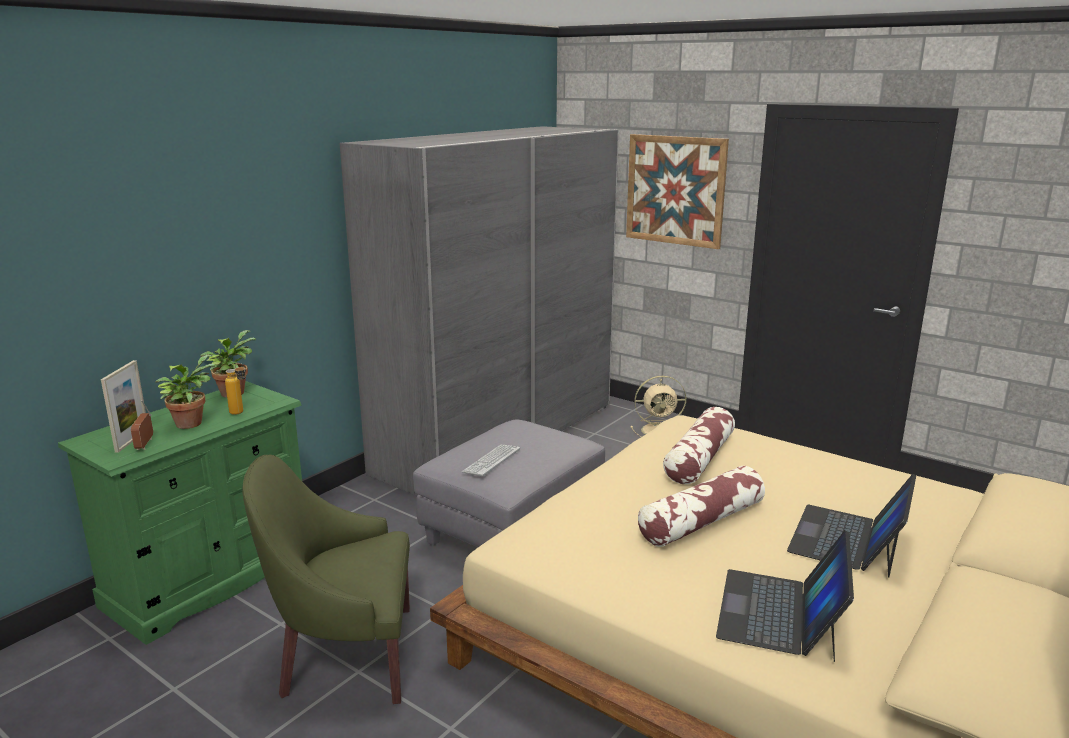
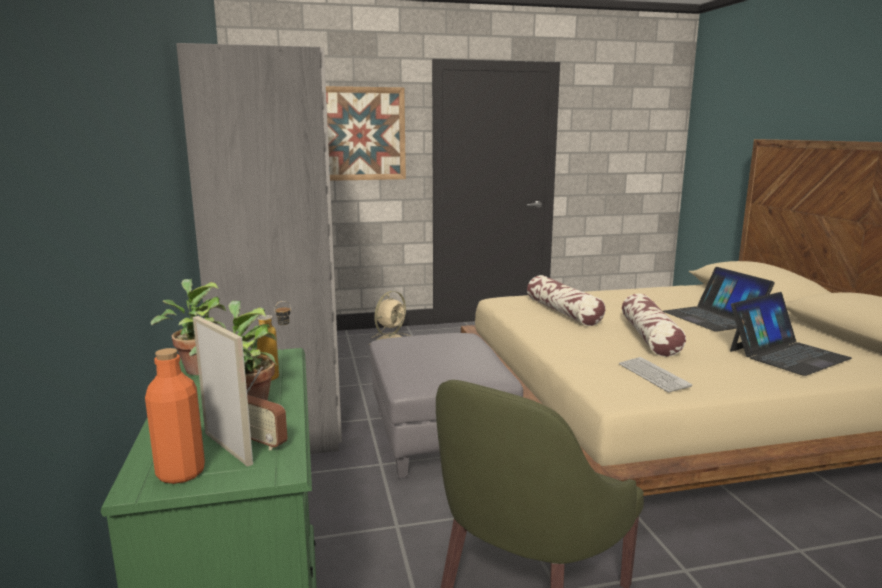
camera: 50 degrees left, 5 degrees down
keyboard [462,444,520,477] -> keyboard moved to [619,357,692,392]
laptop [716,530,854,662] -> laptop turned 90 degrees counterclockwise [730,292,852,376]
none -> orange bottle [145,348,205,484]

